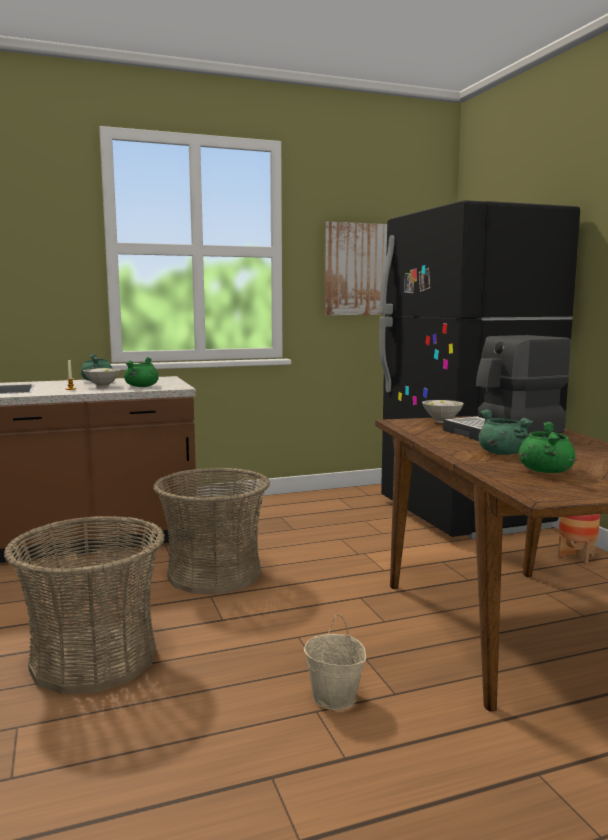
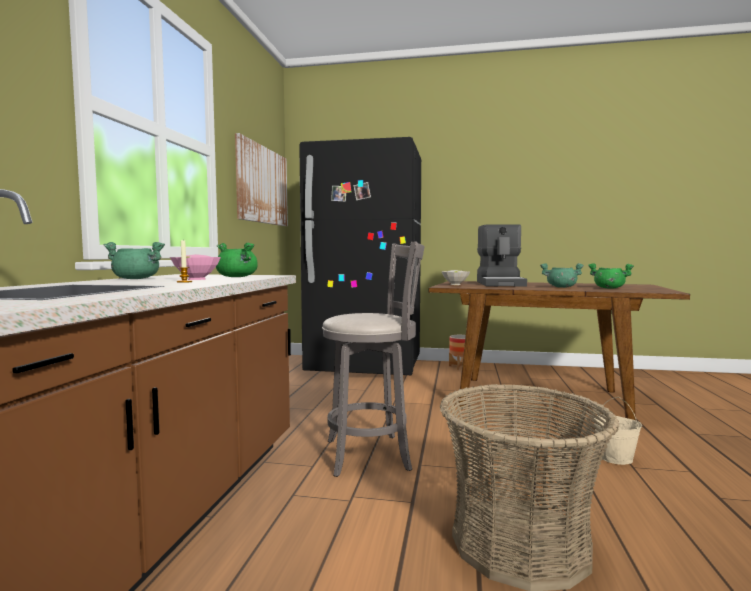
camera: 60 degrees left, 5 degrees down
white bowl [84,368,120,388] -> pink bowl [170,254,221,280]
basket [153,468,270,594] -> grey stool [322,241,425,477]

